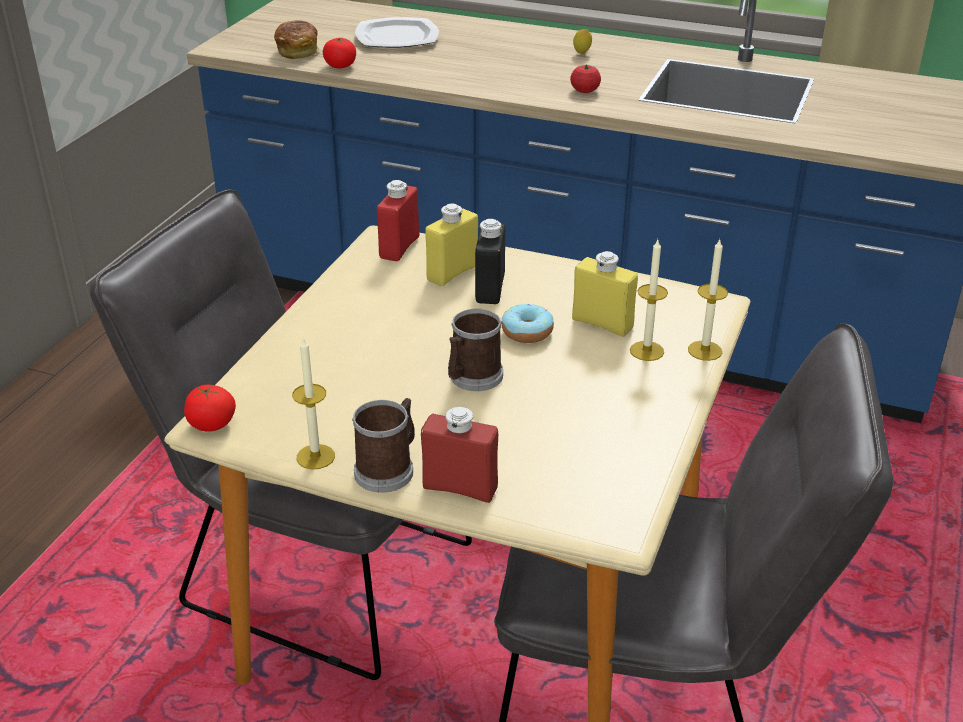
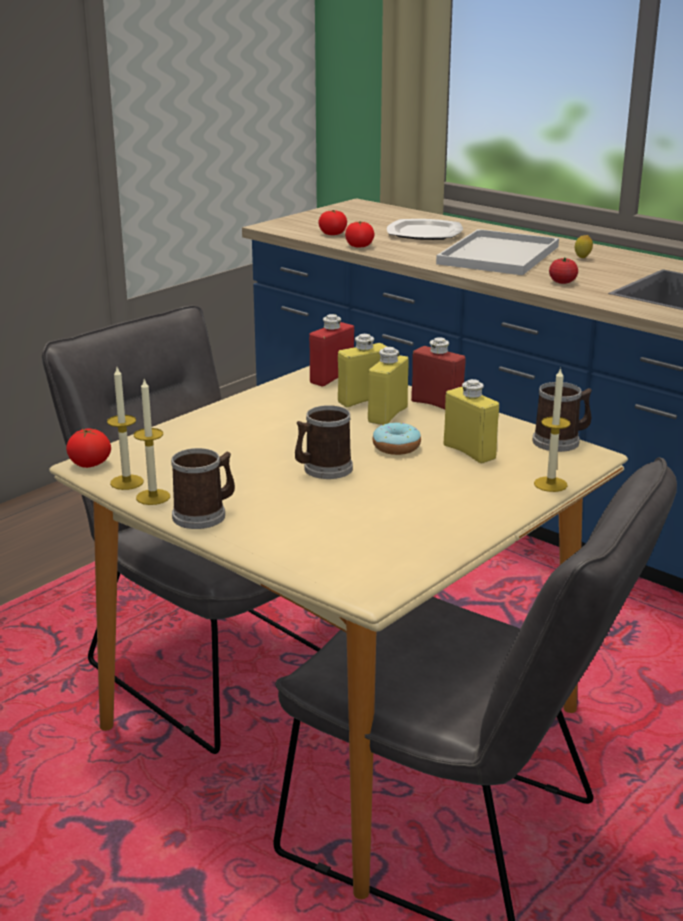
camera: 20 degrees right, 10 degrees down
bread [274,20,319,59] -> tomato [318,210,347,235]
red bottle [421,407,498,503] -> red bottle moved to [411,337,466,410]
black bottle [475,219,505,304] -> yellow bottle [368,347,409,425]
candle [630,240,668,361] -> candle moved to [107,367,144,490]
none -> white tray [436,229,559,275]
none -> mug [533,382,592,452]

